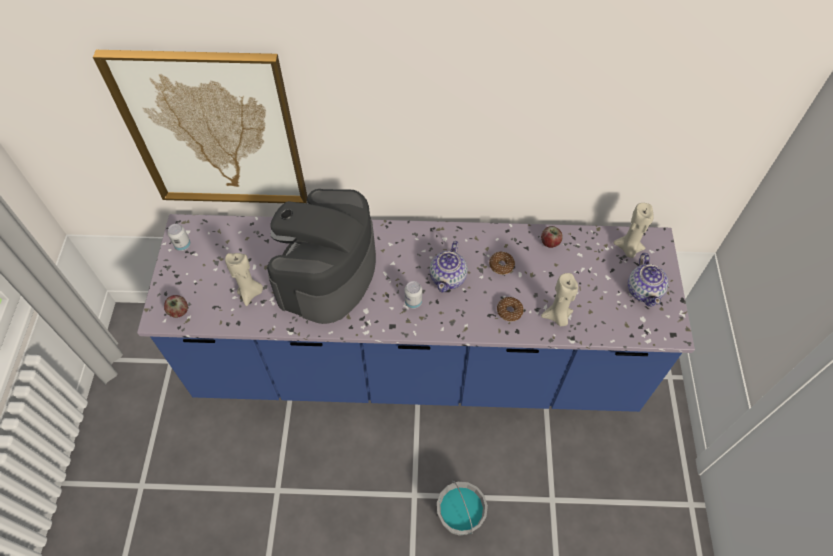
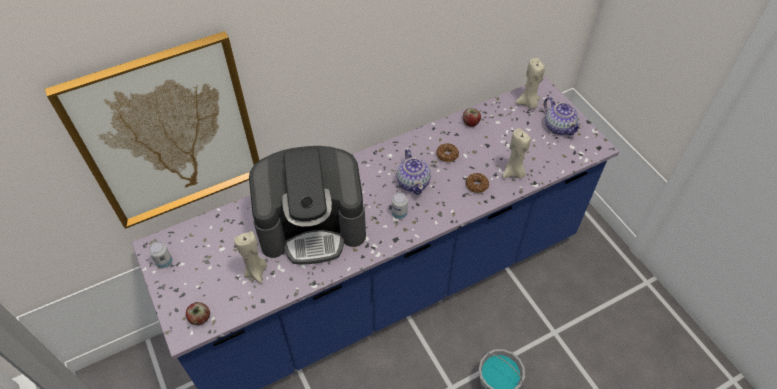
camera: 30 degrees left, 5 degrees down
coffee machine [267,189,376,324] -> coffee machine turned 90 degrees counterclockwise [249,146,366,265]

